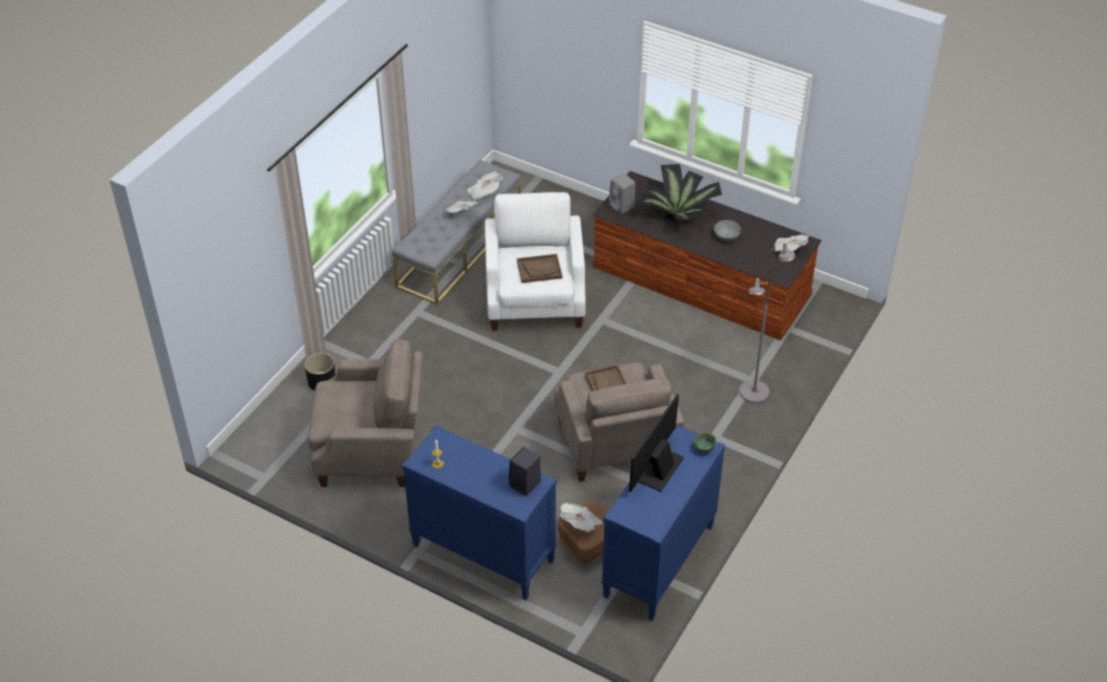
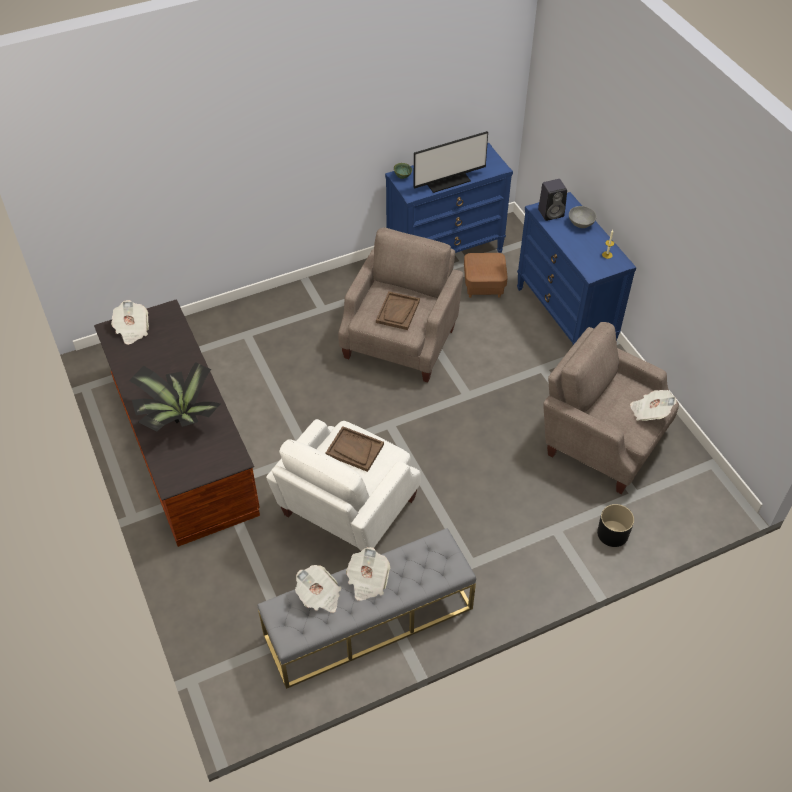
camera: 145 degrees left, 5 degrees up
newspaper [560,503,602,532] -> newspaper moved to [630,390,677,421]
grey speaker [609,173,635,214] -> none
grey bowl [714,220,741,242] -> grey bowl moved to [569,206,596,228]
grey floor lamp [739,243,796,403] -> none

